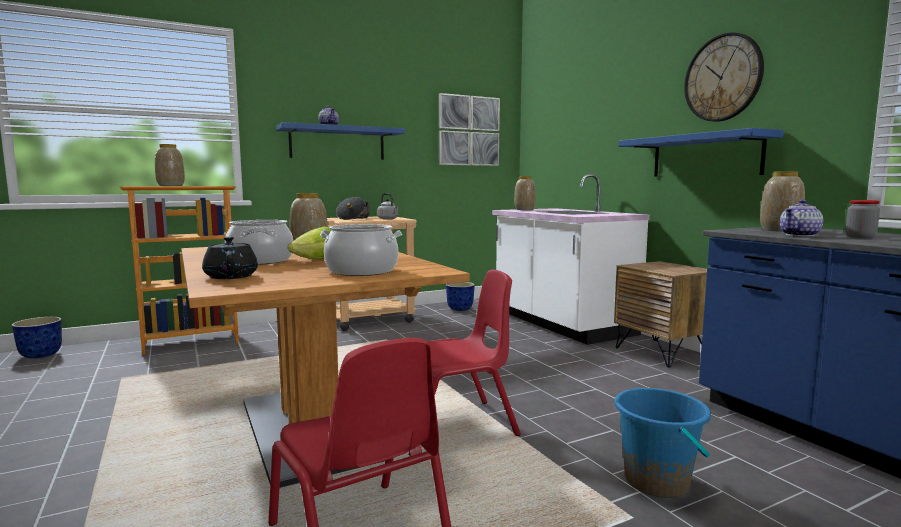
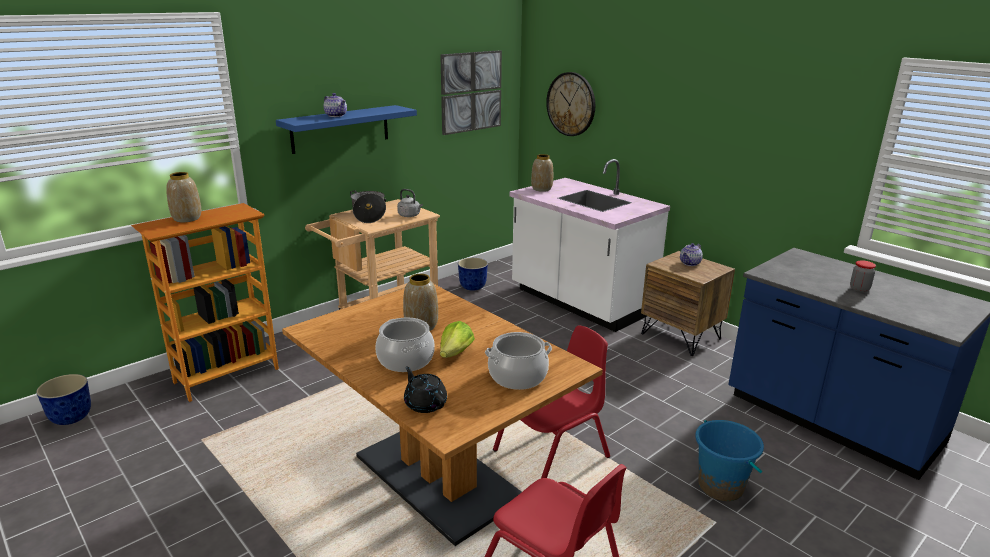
camera: 15 degrees left, 15 degrees up
blue shelf [619,128,784,176] -> none
wall clock [684,32,764,122] -> wall clock moved to [546,72,595,136]
vase [760,171,805,232] -> none
teapot [780,200,823,237] -> teapot moved to [680,243,703,266]

